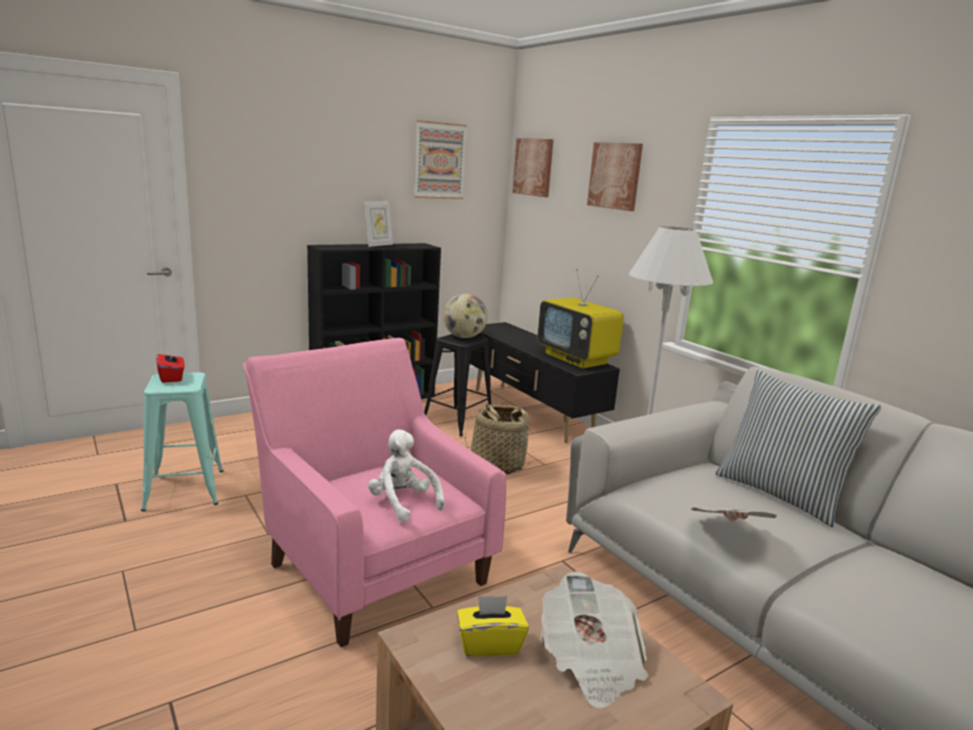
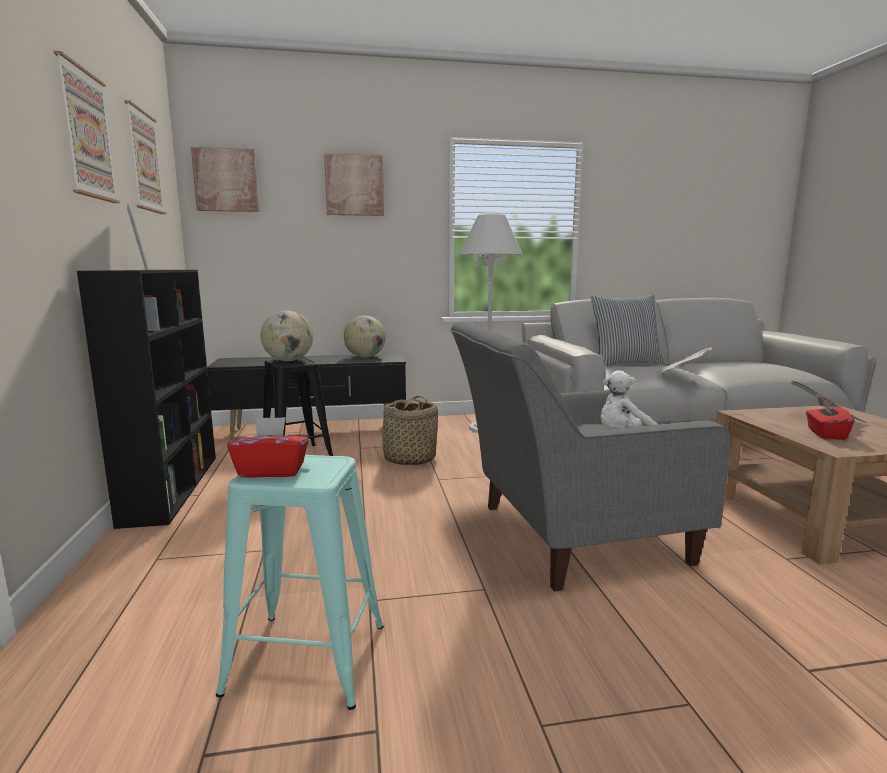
camera: 65 degrees left, 5 degrees down
pink armchair [243,338,506,647] -> grey armchair [449,322,730,592]
yellow tissue box [457,596,529,657] -> red tissue box [806,399,854,440]
television [537,269,624,368] -> globe [344,316,386,357]
none -> picture [54,51,120,203]

